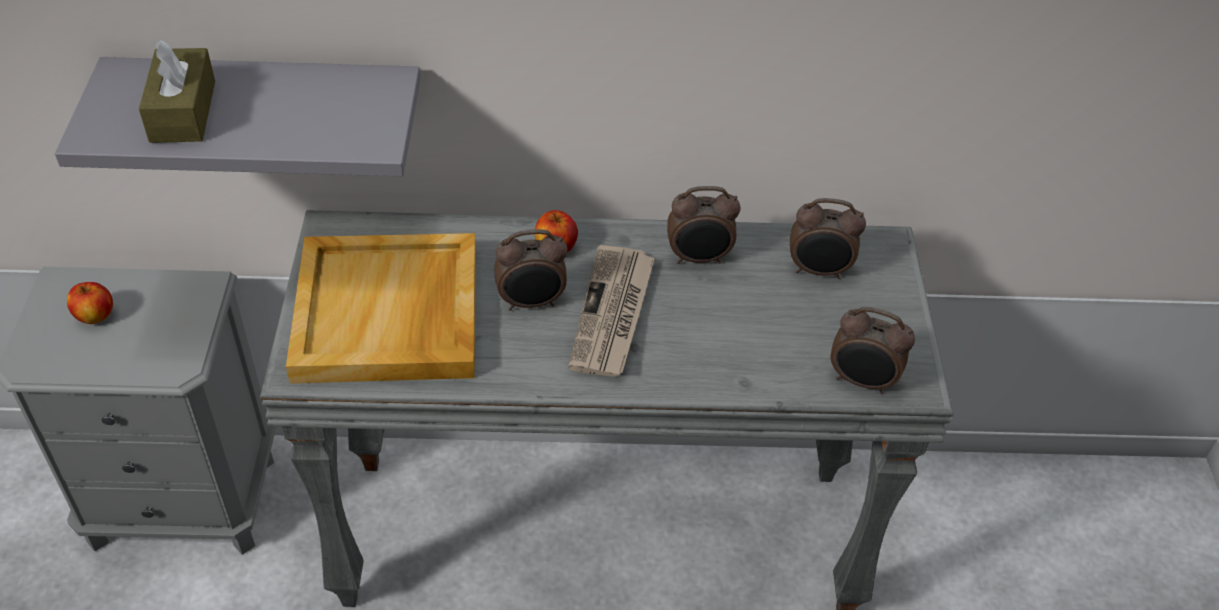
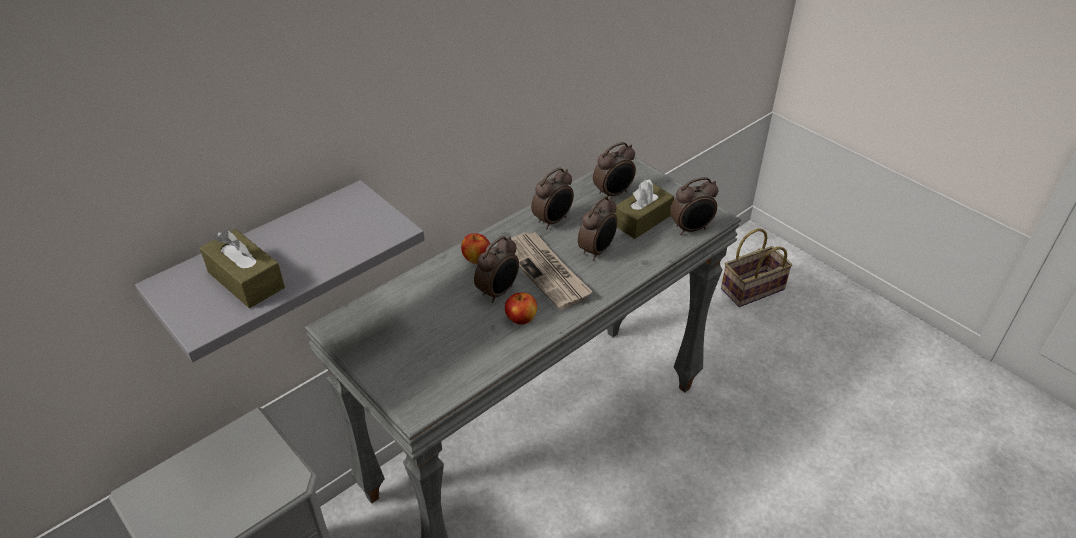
camera: 40 degrees left, 5 degrees down
apple [67,282,113,324] -> apple moved to [505,293,537,325]
beige tray [286,233,476,383] -> none
none -> alarm clock [578,196,617,261]
none -> brown tissue box [614,180,674,239]
none -> basket [721,228,792,307]

